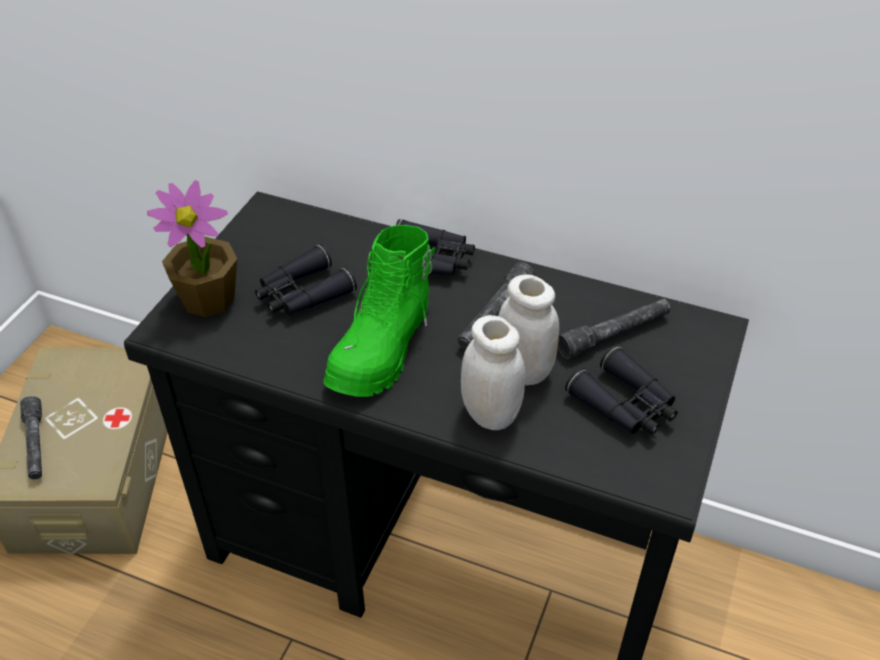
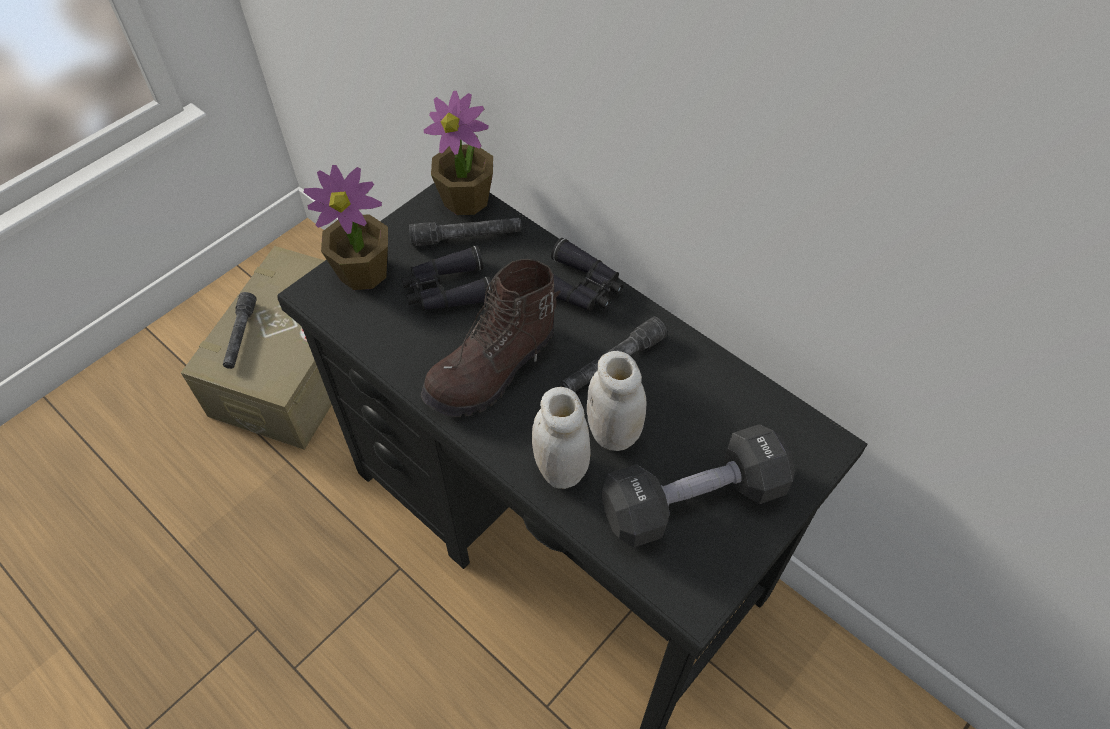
camera: 20 degrees right, 10 degrees up
green boot [324,225,436,397] -> brown boot [421,259,560,417]
grey flashlight [558,299,670,359] -> grey flashlight moved to [409,218,522,247]
black binoculars [565,345,678,435] -> black dumbbell [602,424,795,548]
none -> potted plant [424,91,493,215]

